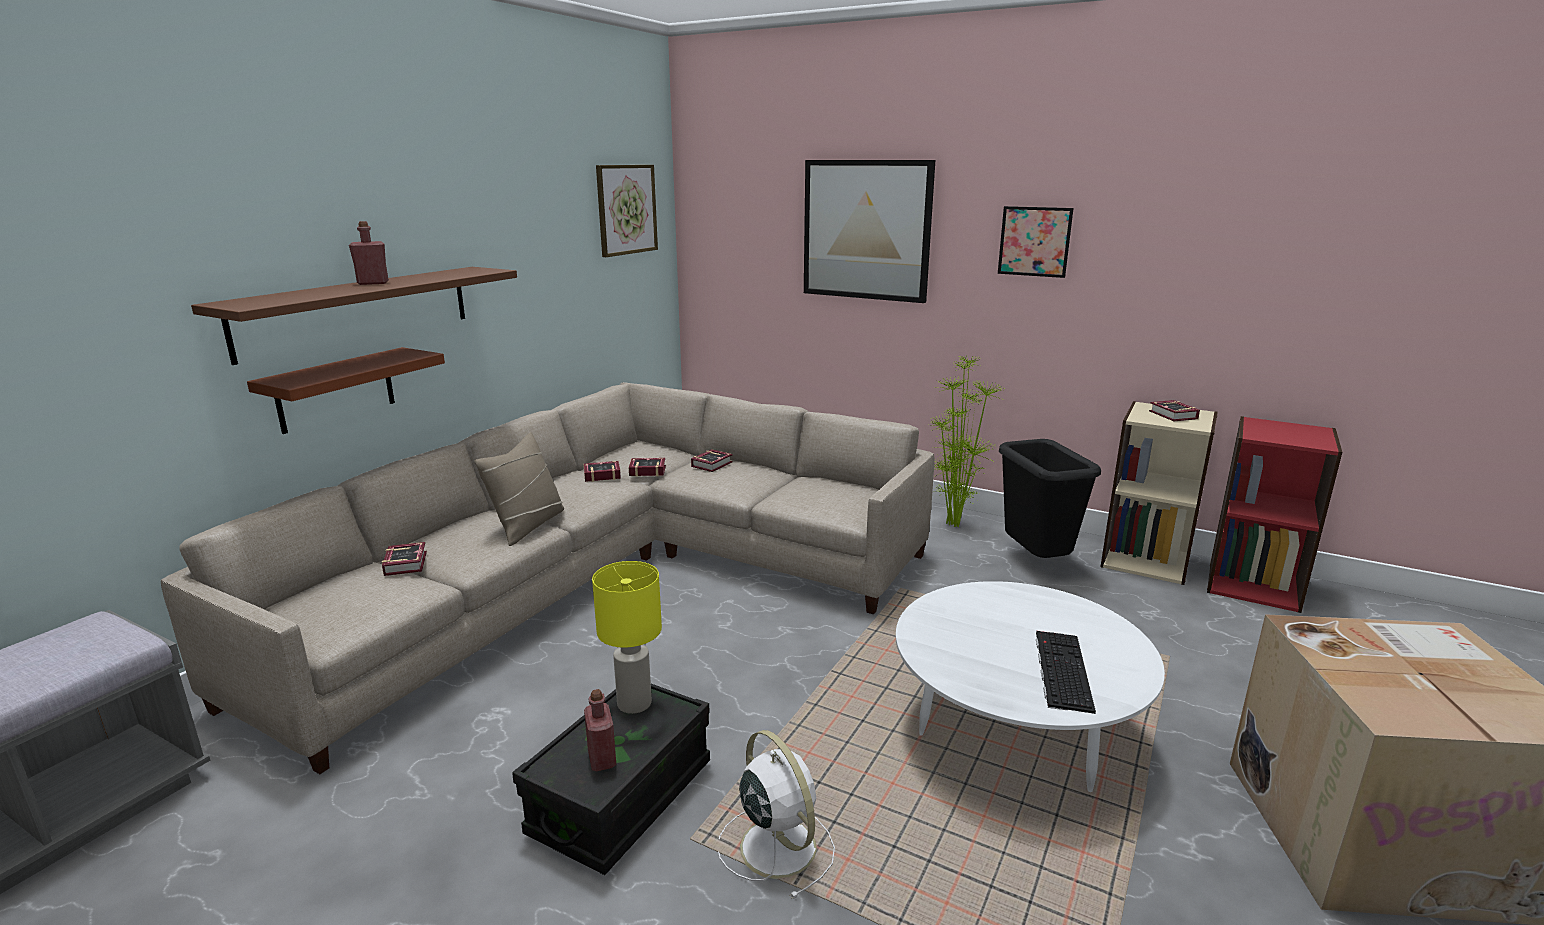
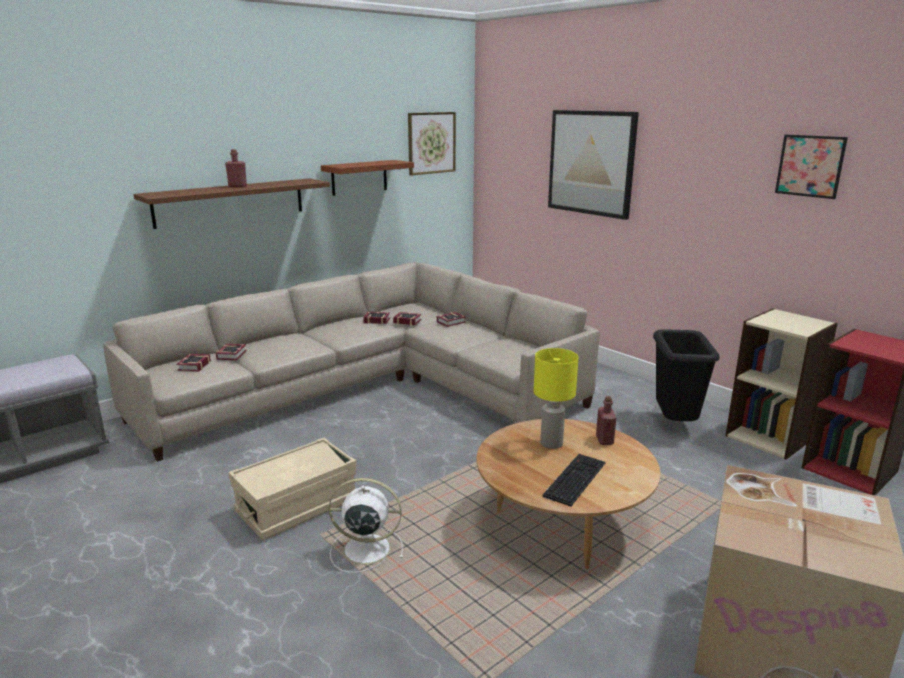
camera: 20 degrees right, 0 degrees up
brown shelf [247,347,445,434] -> brown shelf moved to [321,160,414,196]
beige pillow [474,432,564,546] -> none
black storage box [512,684,710,875] -> beige storage box [229,438,357,540]
red bottle [584,689,616,771] -> red bottle moved to [596,396,616,445]
yellow table lamp [592,561,662,714] -> yellow table lamp moved to [534,348,578,449]
white fan [718,730,835,899] -> white fan turned 75 degrees counterclockwise [329,478,403,573]
white coffee table [896,581,1165,793] -> brown coffee table [477,419,660,569]
potted plant [930,355,1005,527] -> none
picture [998,206,1074,278] -> picture moved to [775,135,848,199]
book [1149,400,1200,421] -> book moved to [176,354,211,372]

